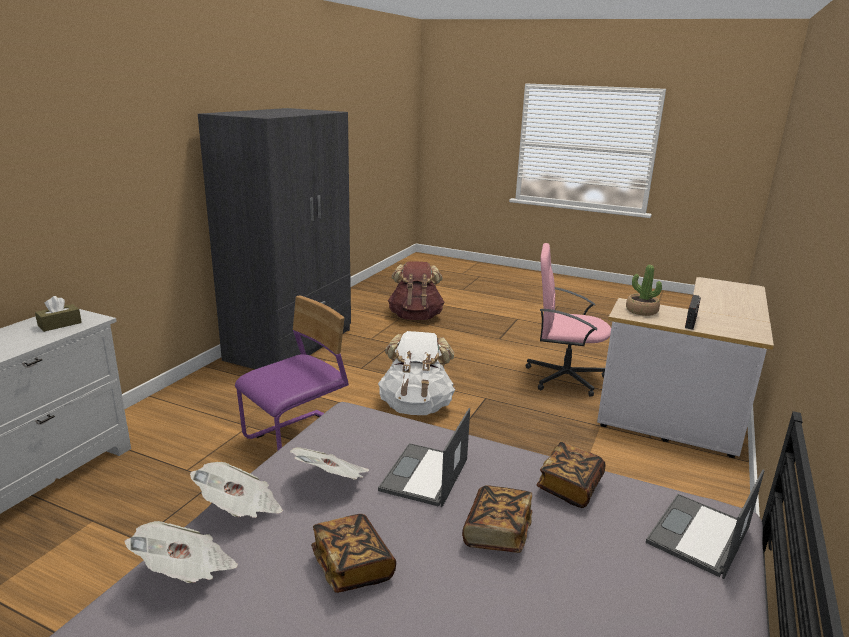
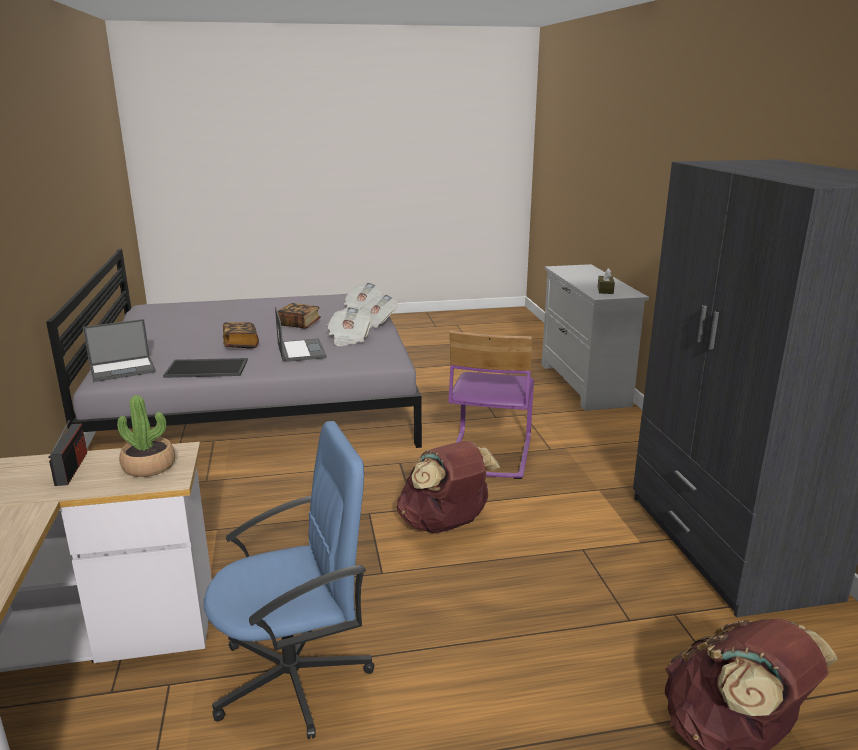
camera: 145 degrees right, 0 degrees up
white backpack [378,331,455,415] -> brown backpack [397,440,500,533]
pink office chair [525,243,611,397] -> blue office chair [204,421,374,739]
book [537,442,605,508] -> tray [163,358,248,378]
laptop [646,470,764,579] -> laptop turned 60 degrees clockwise [83,319,156,382]

